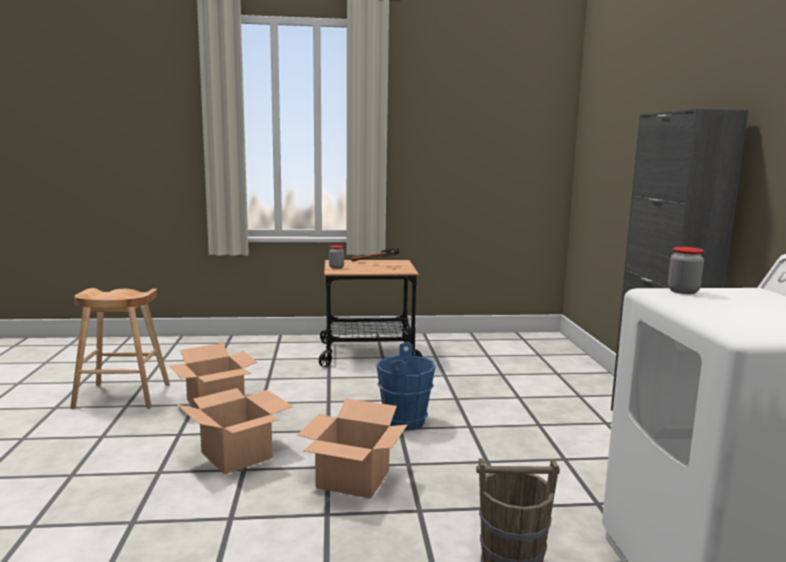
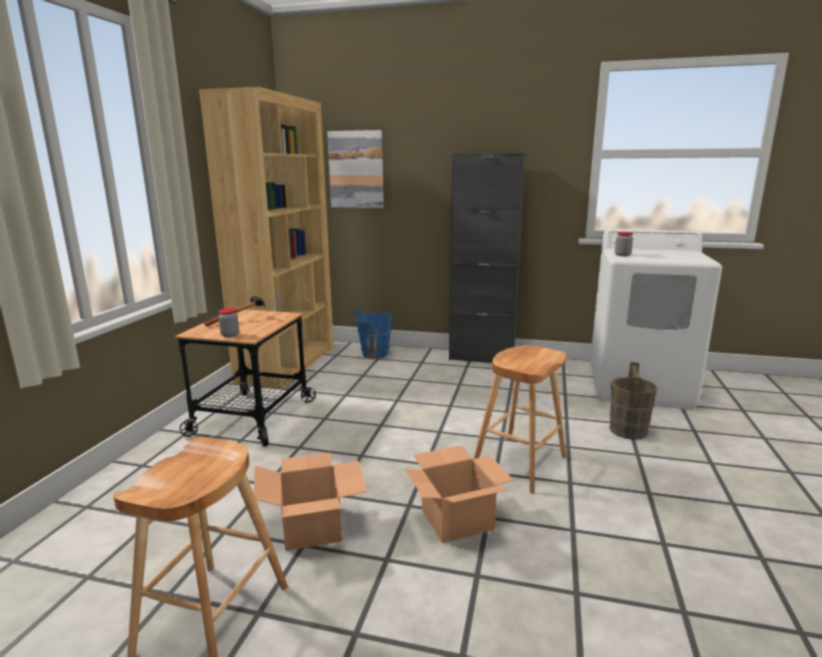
camera: 70 degrees left, 5 degrees up
cardboard box [297,399,408,499] -> brown stool [474,345,566,494]
blue bucket [376,342,435,431] -> blue bucket moved to [356,308,393,359]
none -> brown bookcase [199,87,334,389]
none -> picture [327,130,384,208]

